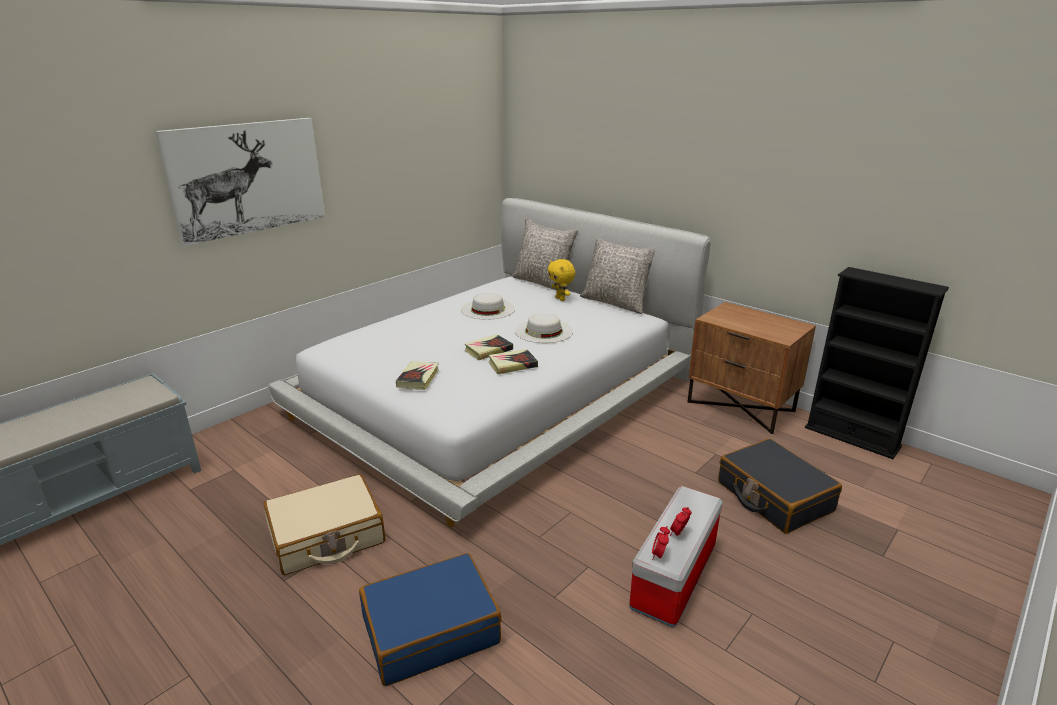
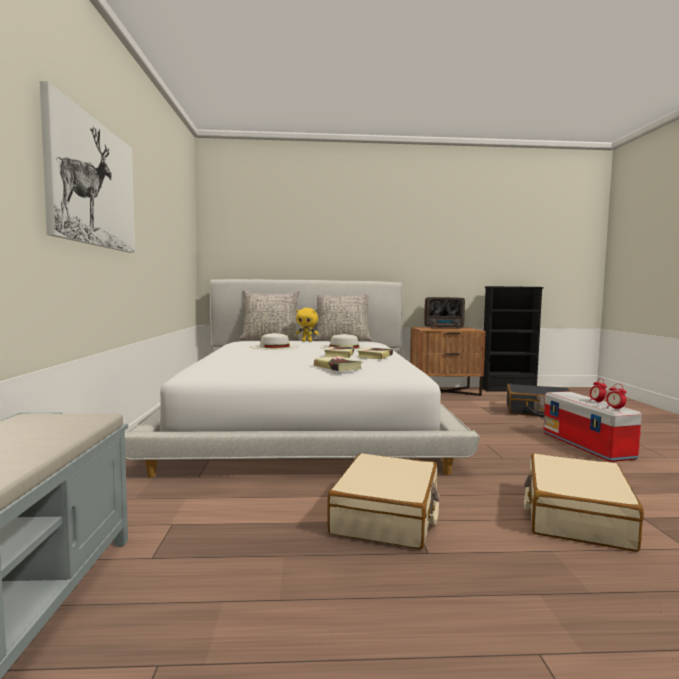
camera: 45 degrees left, 20 degrees down
blue suitcase [359,553,502,686] -> beige suitcase [524,454,644,552]
none -> radio [424,297,465,329]

